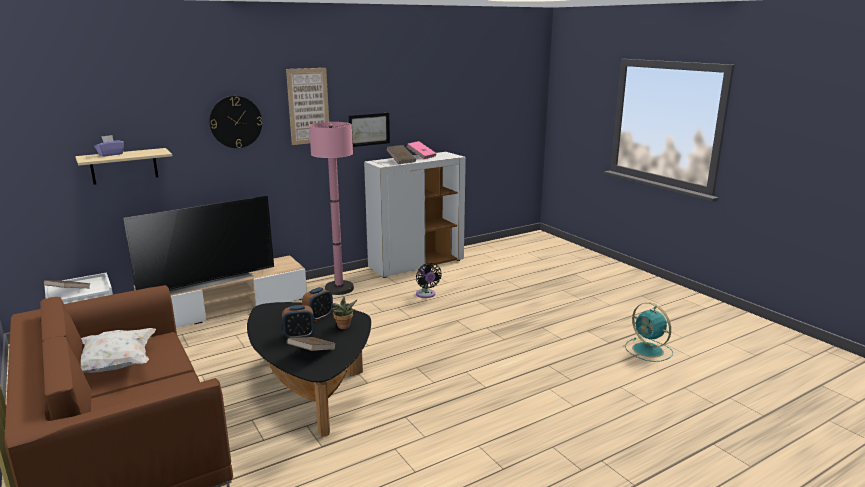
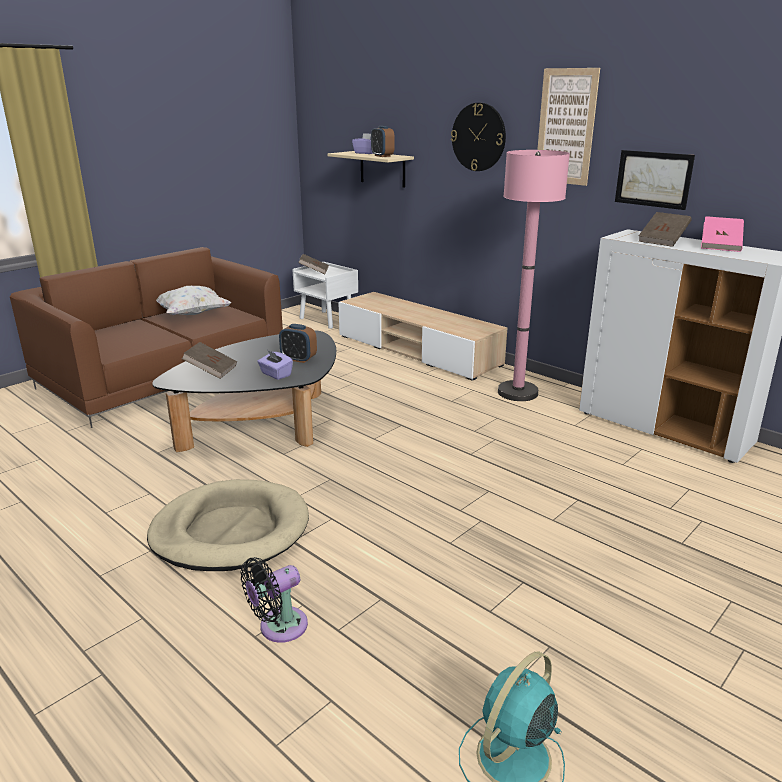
camera: 75 degrees right, 5 degrees up
television [123,196,274,295] -> none
alarm clock [282,305,315,338] -> alarm clock moved to [371,126,394,157]
potted plant [331,297,358,329] -> purple tissue box [257,349,293,380]
black fan [416,263,442,298] -> black fan moved to [241,557,308,643]
none -> beige dog bed [147,479,309,571]

